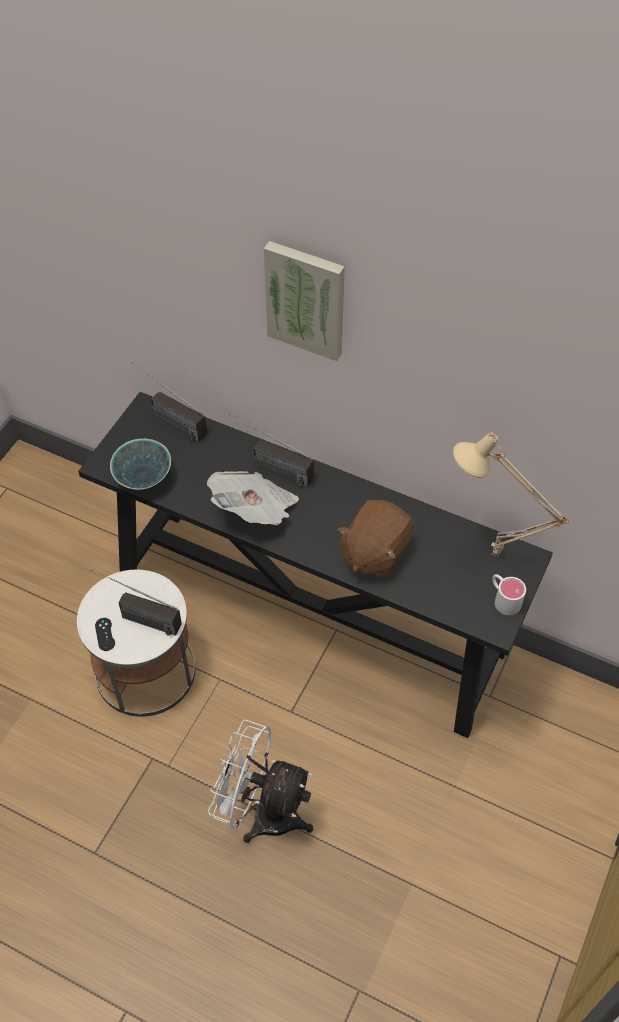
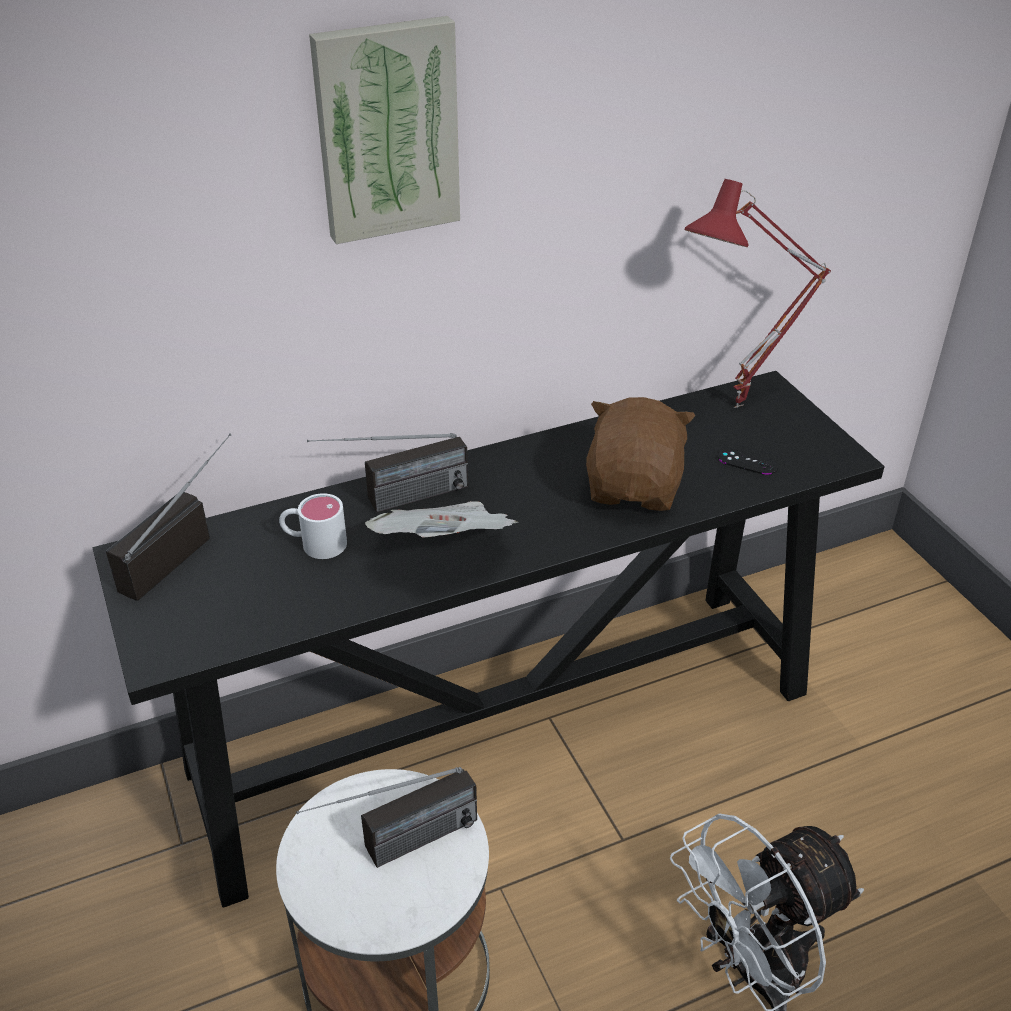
camera: 50 degrees left, 15 degrees down
black game controller [95,618,115,651] -> black game controller moved to [718,448,778,475]
bowl [110,439,171,490] -> none
radio [131,362,207,443] -> radio turned 135 degrees clockwise [106,433,232,601]
brown plush toy [337,500,414,579] -> brown plush toy turned 150 degrees counterclockwise [586,397,695,511]
beige table lamp [453,432,569,557] -> red table lamp [684,179,831,408]
white mug [492,574,526,615] -> white mug moved to [279,493,347,559]

